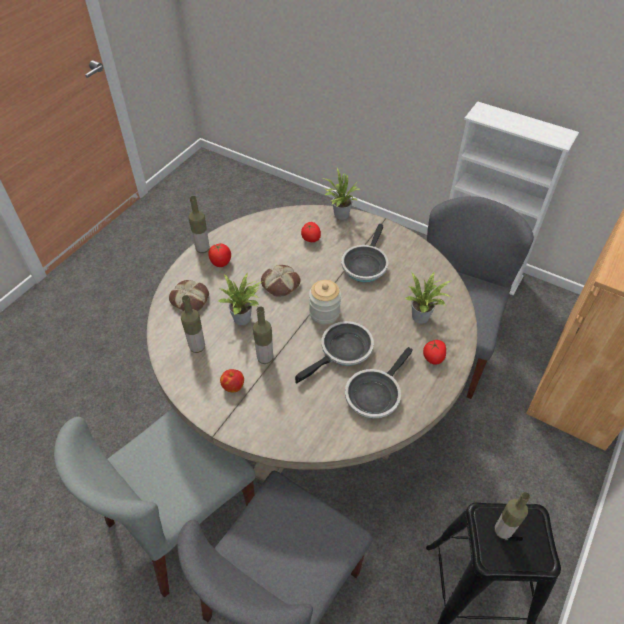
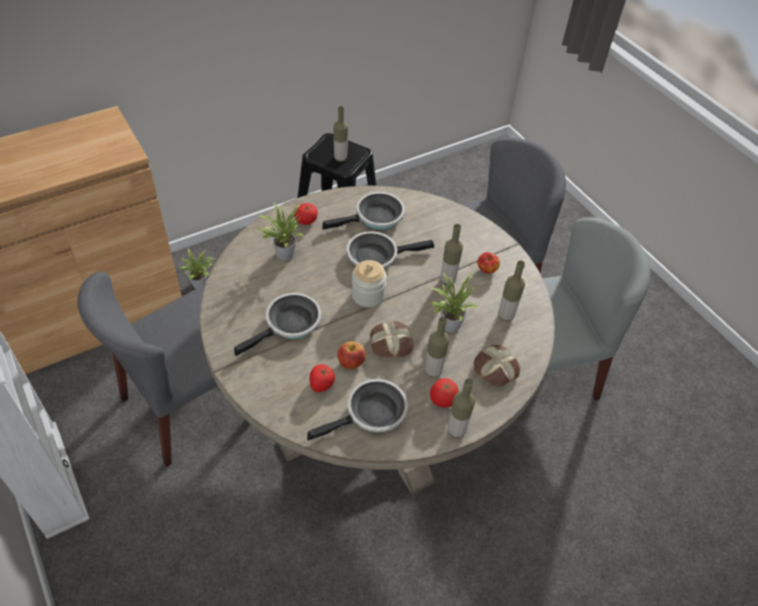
camera: 155 degrees left, 0 degrees up
potted plant [323,168,361,220] -> potted plant moved to [179,248,214,289]
none -> frying pan [307,379,408,440]
none -> apple [337,341,366,369]
none -> bottle [425,317,449,378]

